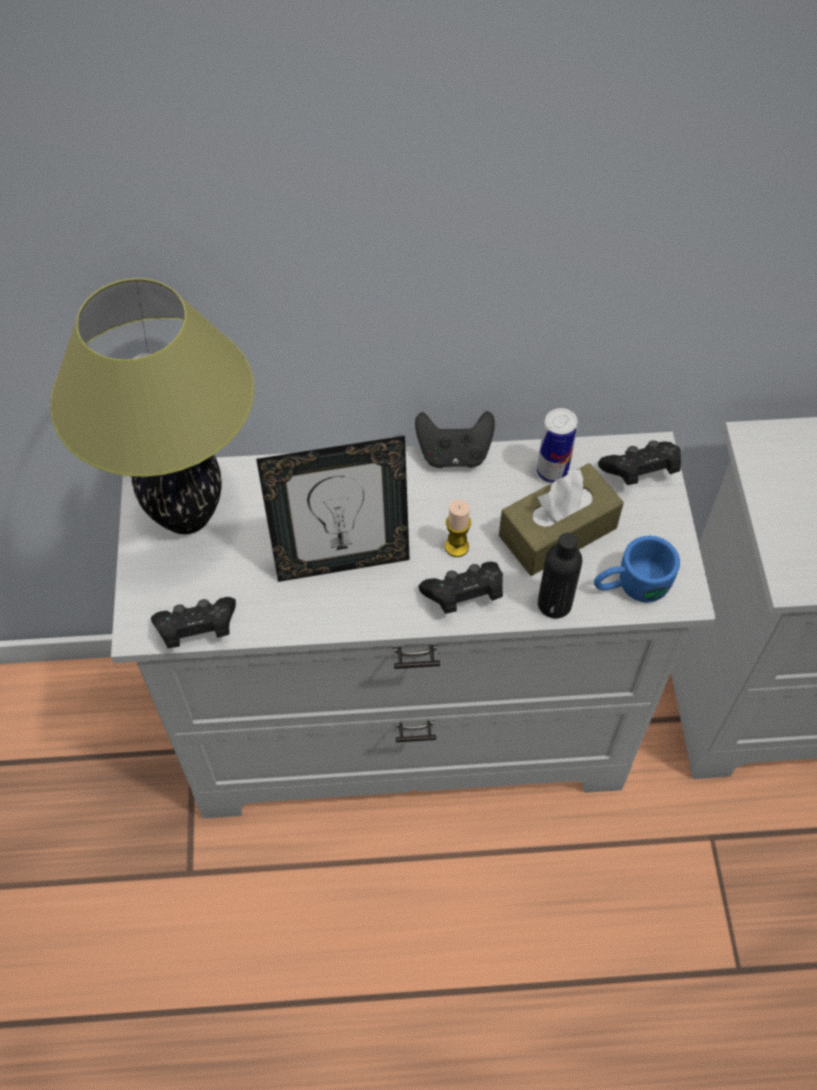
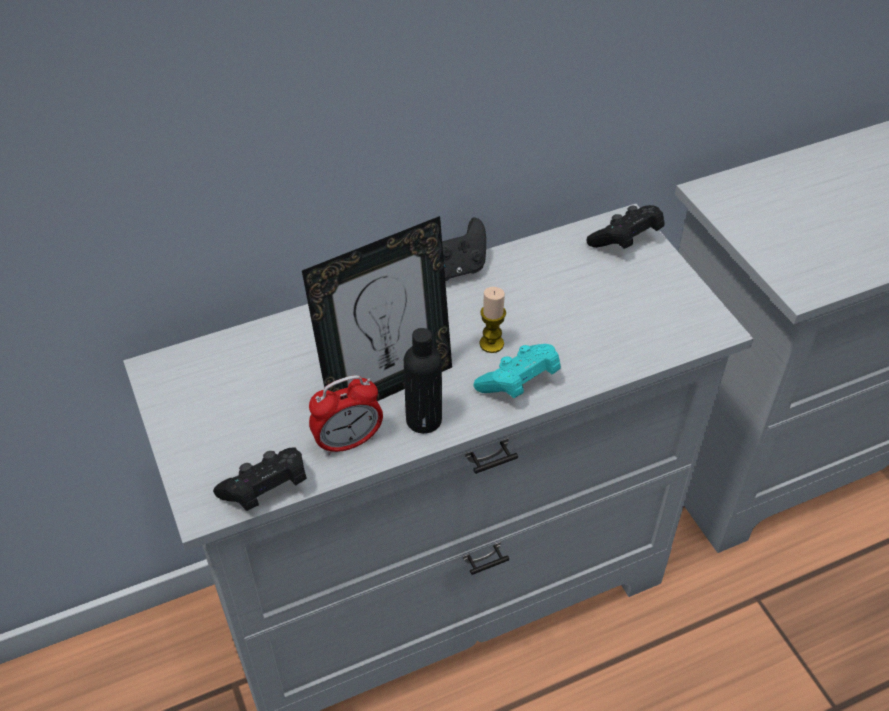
camera: 20 degrees left, 10 degrees down
table lamp [50,278,254,534] -> none
black game controller [418,561,503,614] -> turquoise game controller [474,344,561,398]
brown tissue box [499,463,624,576] -> none
can [537,408,578,483] -> none
black bottle [538,533,582,618] -> black bottle moved to [404,328,442,434]
blue mug [594,536,680,603] -> none
none -> alarm clock [309,375,383,455]

